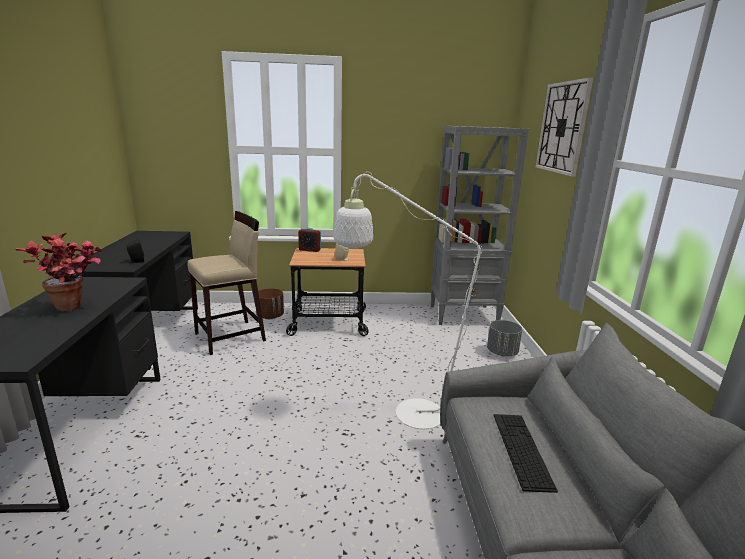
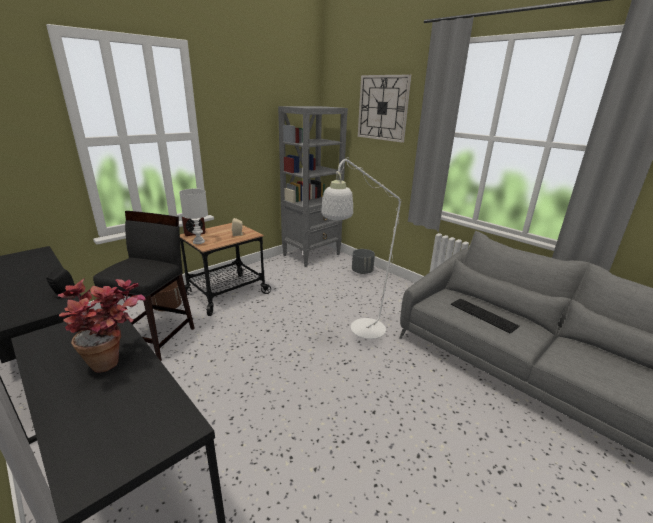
camera: 40 degrees left, 5 degrees up
beige stool [187,211,266,355] -> black stool [93,211,195,361]
none -> white table lamp [179,189,208,244]

